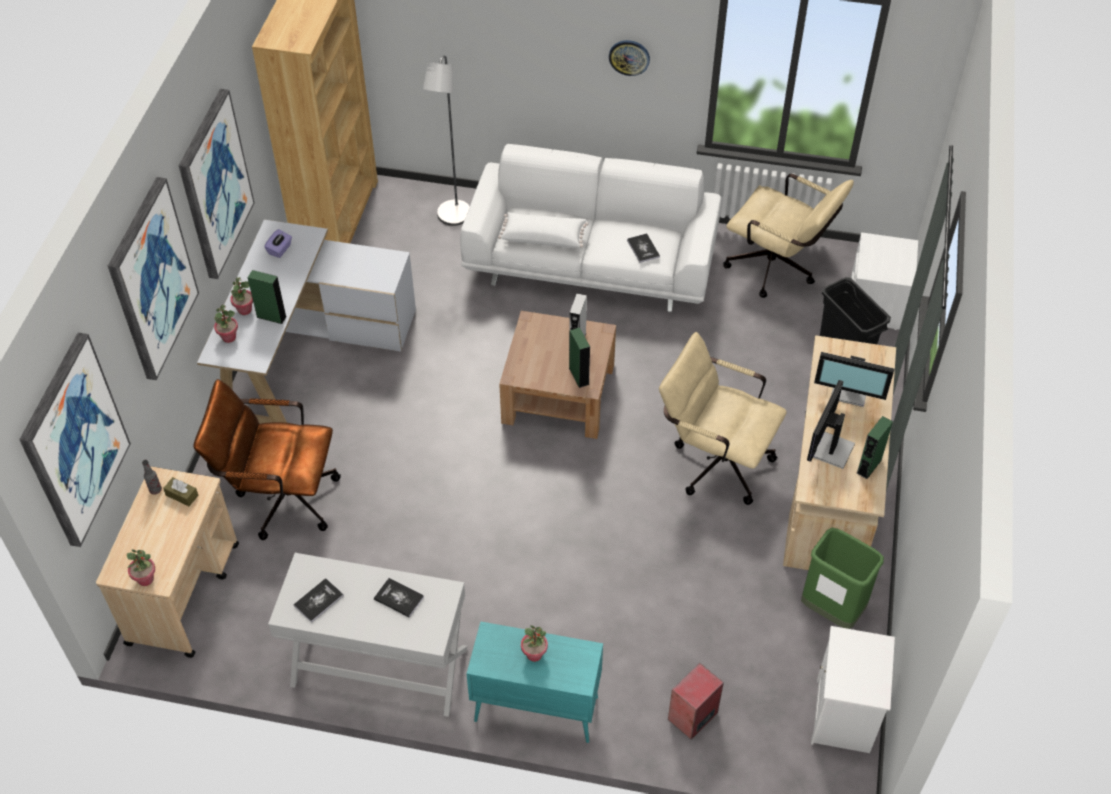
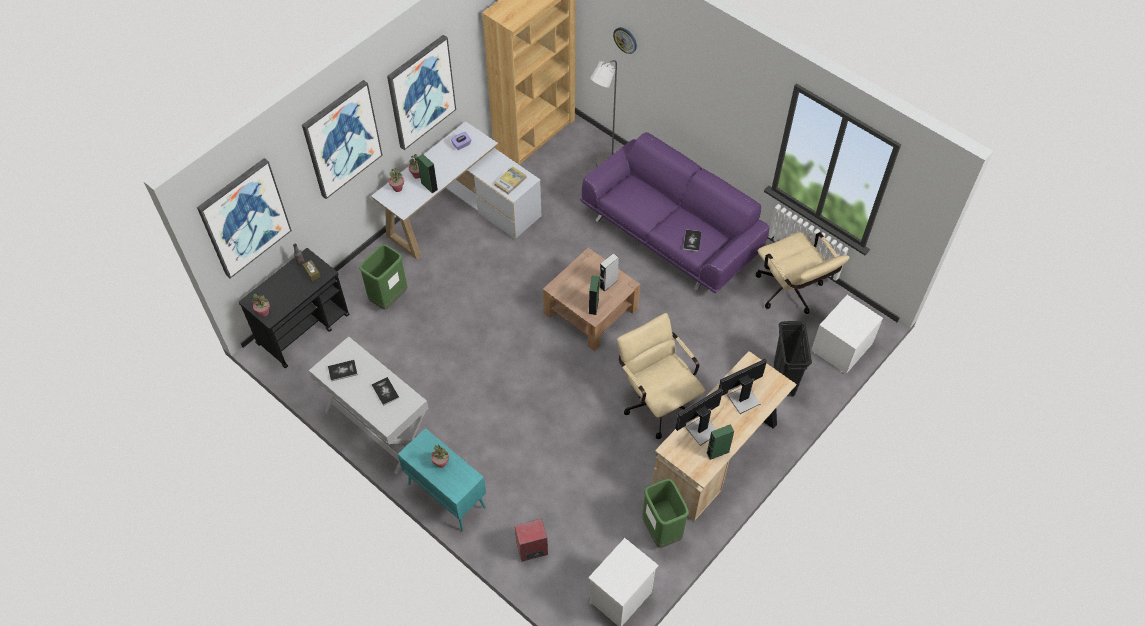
camera: 30 degrees right, 5 degrees up
beige cart [96,467,239,658] -> black cart [239,248,350,368]
brown office chair [193,379,341,540] -> green trash can [359,244,407,310]
white sofa [460,144,721,312] -> purple sofa [580,132,769,293]
white pillow [498,212,589,248] -> none
wall clock [609,40,650,76] -> wall clock moved to [613,27,637,54]
monitor [814,352,894,407] -> monitor turned 105 degrees clockwise [718,359,767,414]
none -> book [494,166,527,194]

